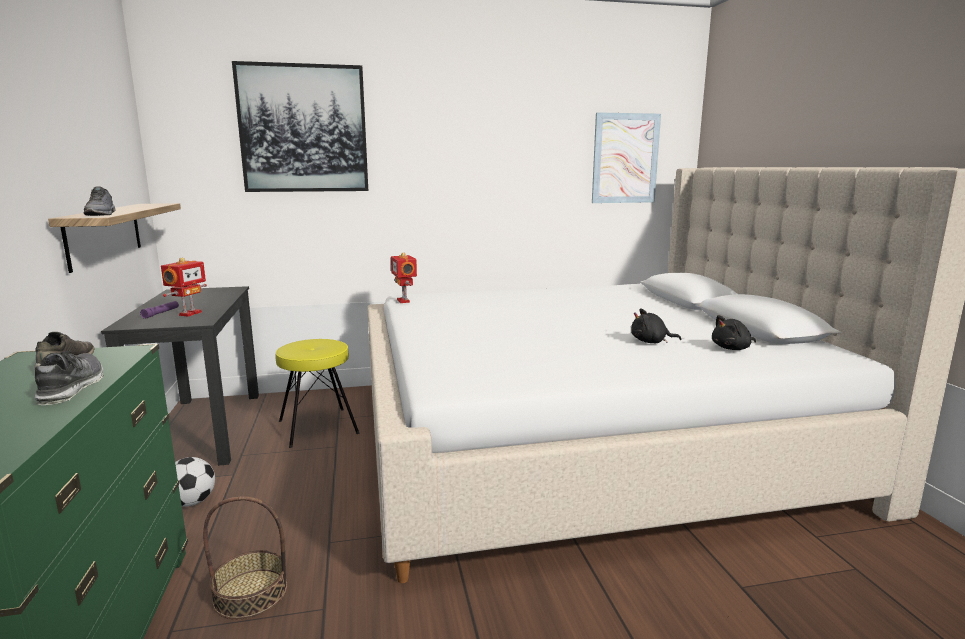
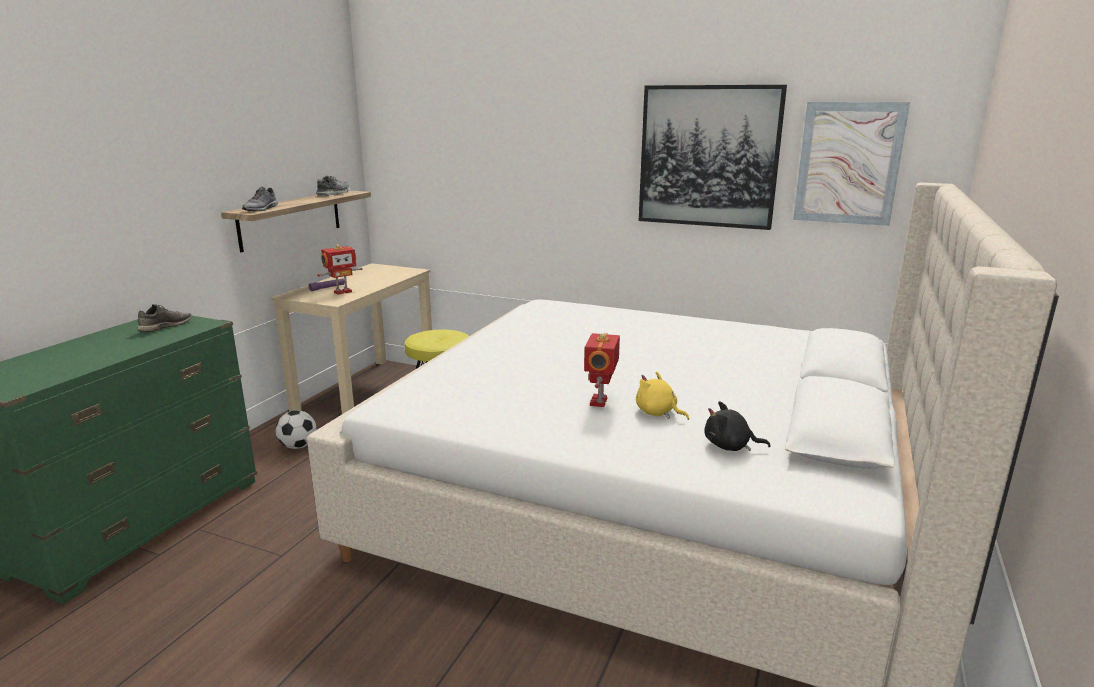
camera: 35 degrees right, 5 degrees up
shoe [35,351,103,405] -> shoe moved to [316,176,350,196]
black desk [101,286,259,466] -> beige desk [271,263,432,414]
basket [203,496,287,619] -> none
picture [232,61,368,192] -> picture moved to [639,85,787,230]
toy robot [391,252,417,303] -> toy robot moved to [584,333,620,407]
black plush toy [631,308,681,343] -> yellow plush toy [636,371,689,420]

